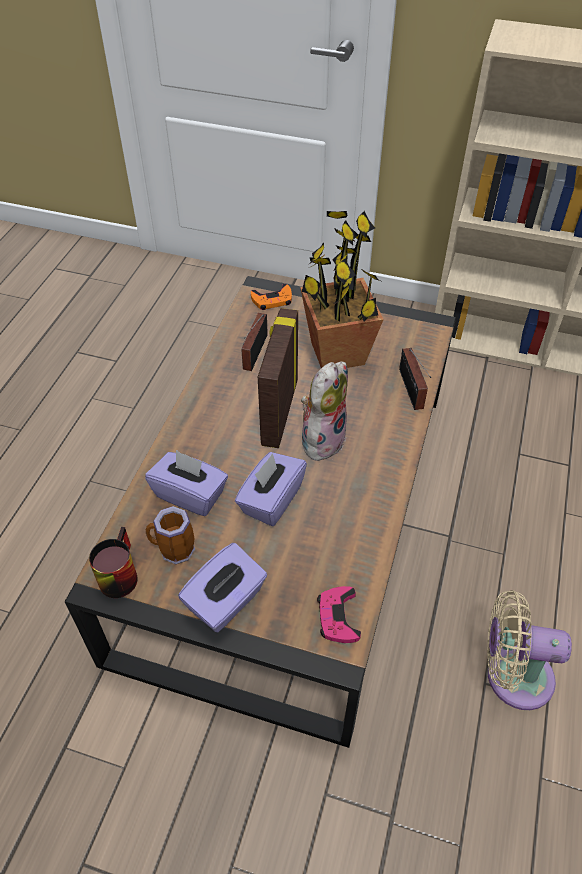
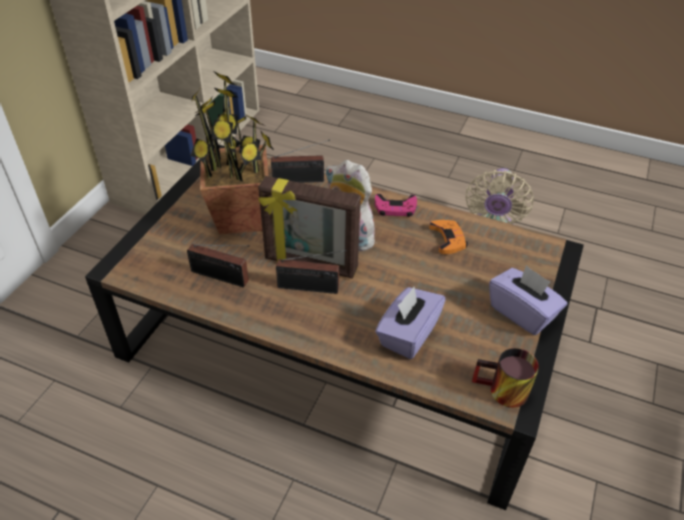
camera: 85 degrees left, 5 degrees down
mug [146,506,195,564] -> none
purple tissue box [235,452,307,526] -> none
orange game controller [251,284,292,310] -> orange game controller moved to [429,220,468,254]
pink game controller [317,586,361,643] -> pink game controller moved to [375,194,417,217]
none -> radio [276,250,347,294]

